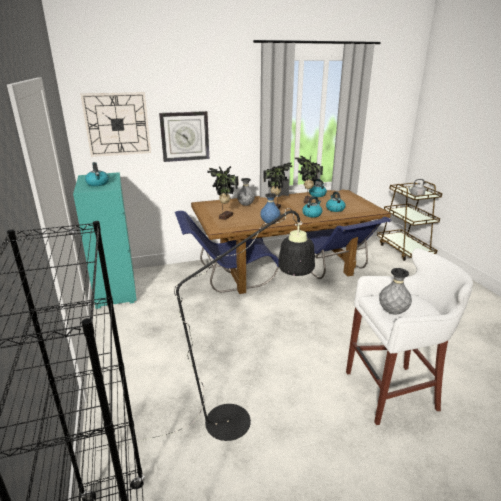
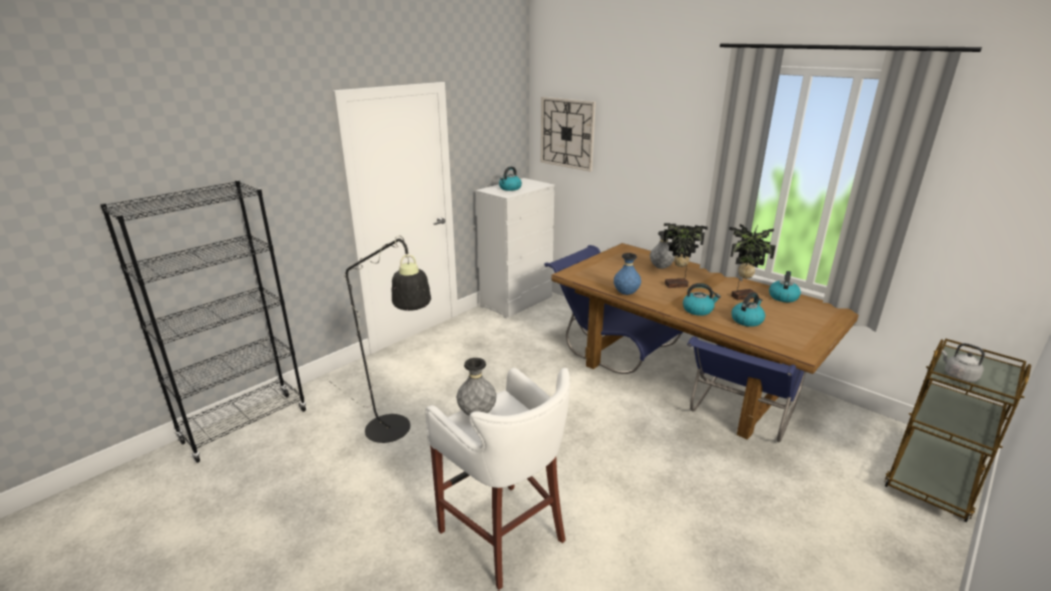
camera: 60 degrees right, 0 degrees up
turquoise dresser [73,172,137,309] -> white dresser [475,178,555,319]
wall clock [159,111,209,162] -> none
potted plant [207,166,238,220] -> none

